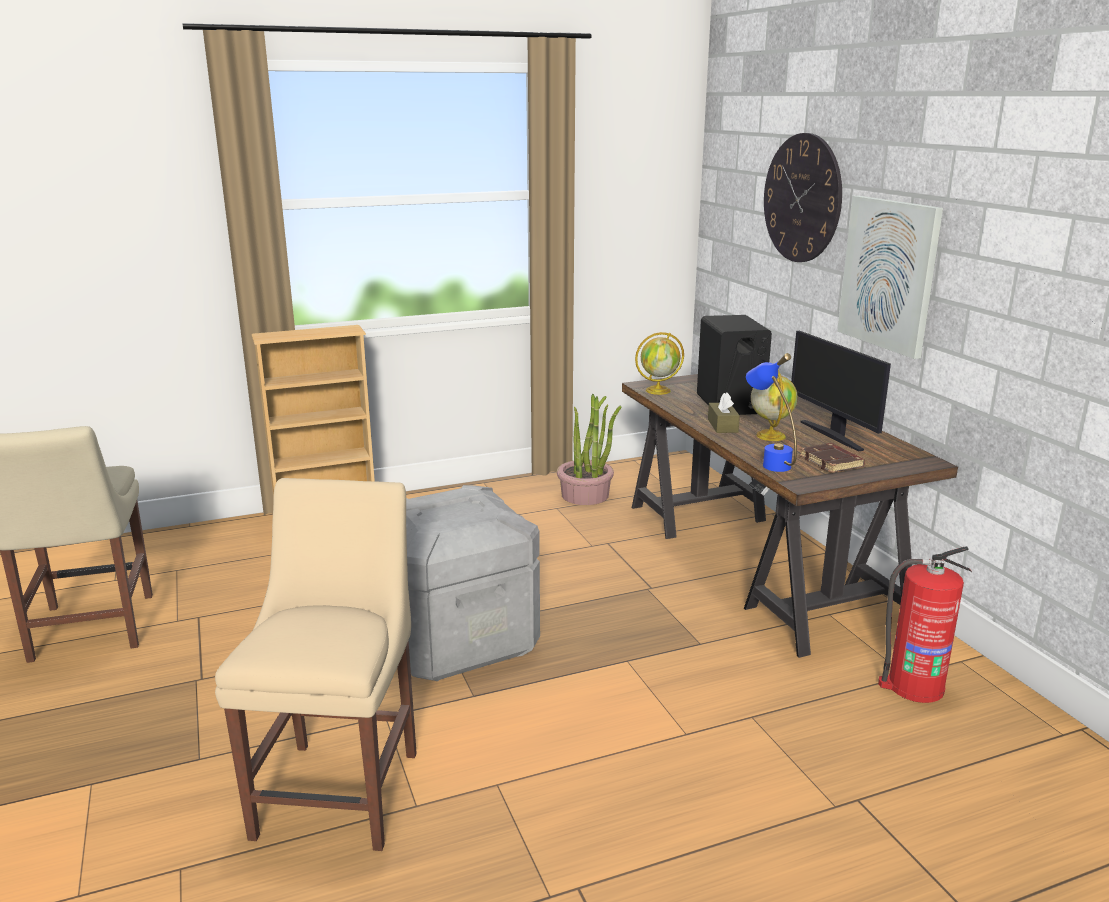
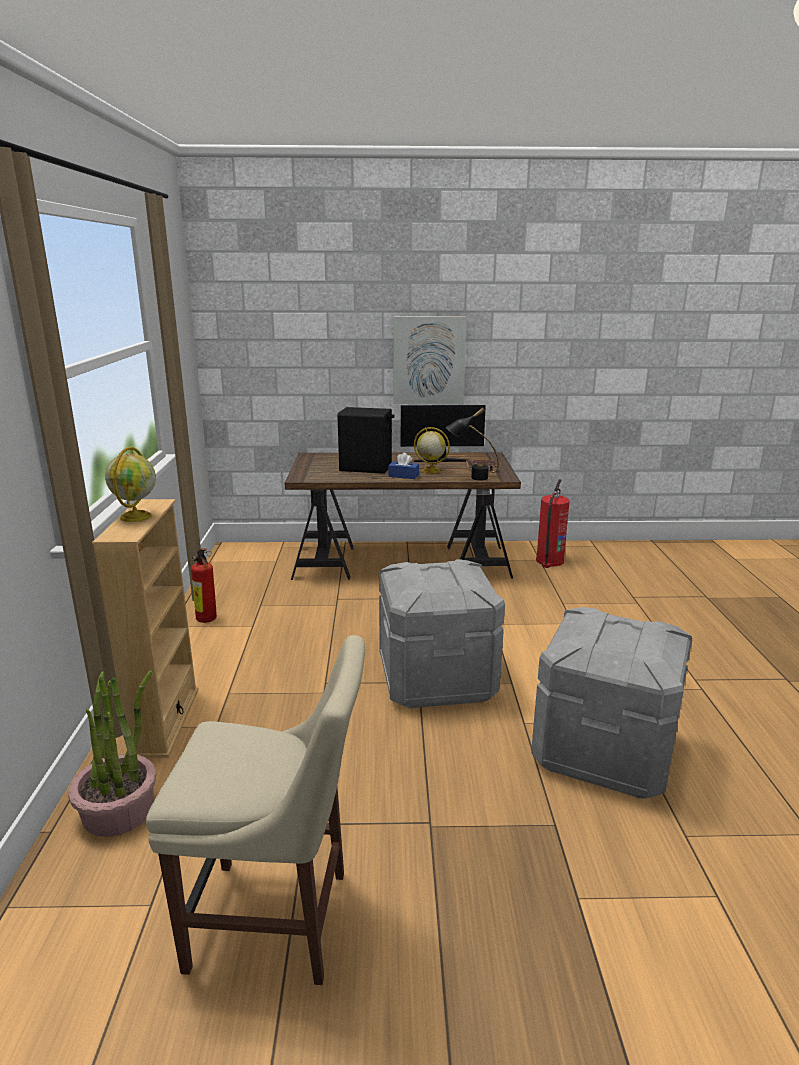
camera: 70 degrees left, 0 degrees up
beige chair [215,478,417,851] -> grey storage box [531,607,692,798]
potted plant [557,394,622,505] -> potted plant moved to [68,670,156,837]
globe [635,332,684,395] -> globe moved to [105,446,156,522]
brown tissue box [708,393,740,433] -> blue tissue box [388,453,419,479]
blue table lamp [746,353,797,472] -> black table lamp [446,408,499,481]
wall clock [764,133,842,262] -> none
none -> fire extinguisher [191,548,217,623]

